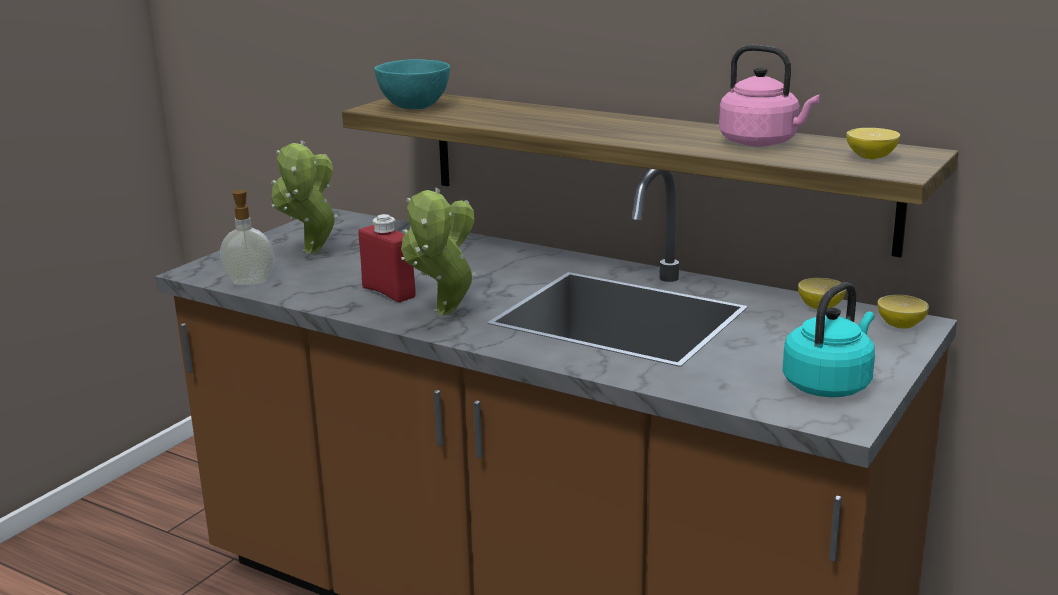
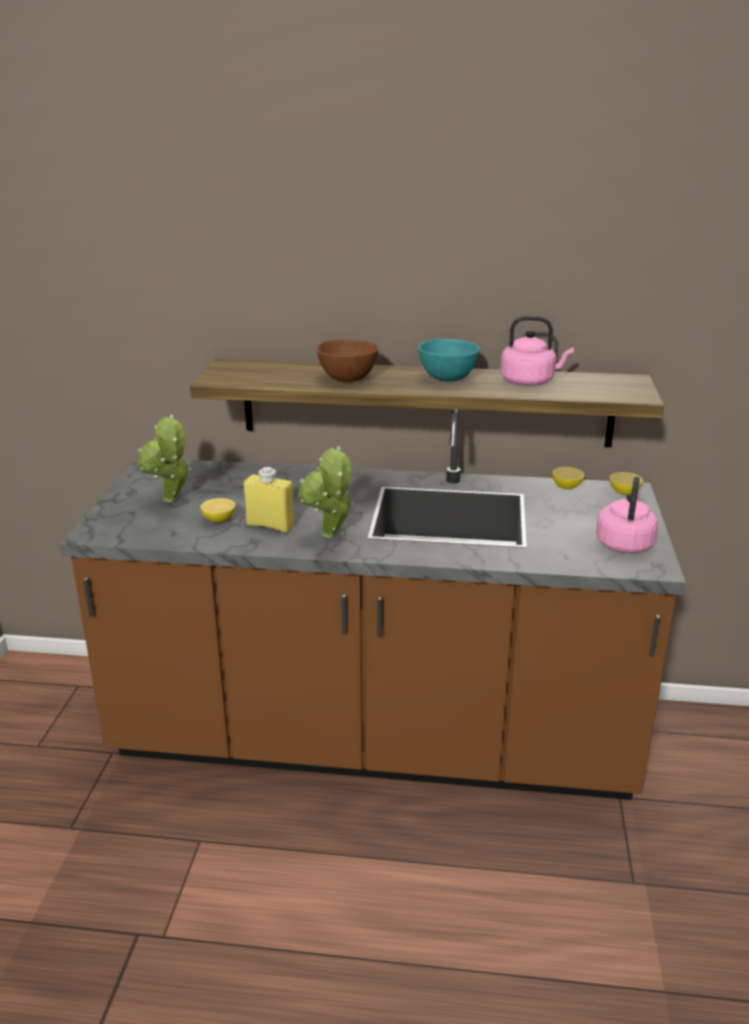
camera: 25 degrees left, 5 degrees up
soap dispenser [220,190,274,285] -> none
red bottle [358,214,416,302] -> yellow bottle [244,467,294,533]
turquoise bowl [374,59,450,109] -> turquoise bowl moved to [418,339,480,382]
turquoise kettle [782,282,875,397] -> pink kettle [596,476,658,553]
lemon [846,128,900,159] -> lemon moved to [200,498,235,523]
none -> brown bowl [316,339,378,382]

